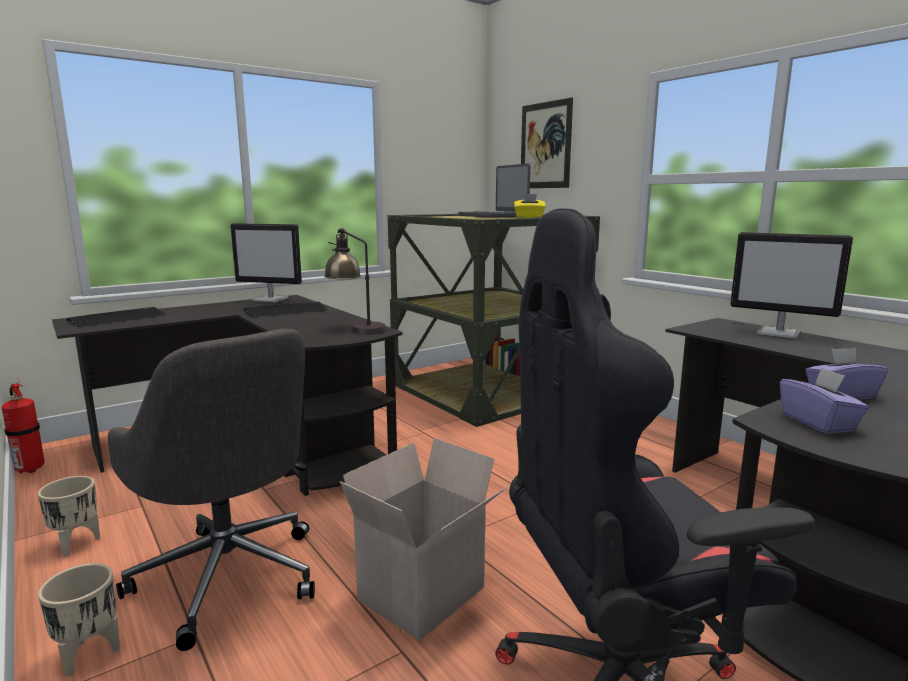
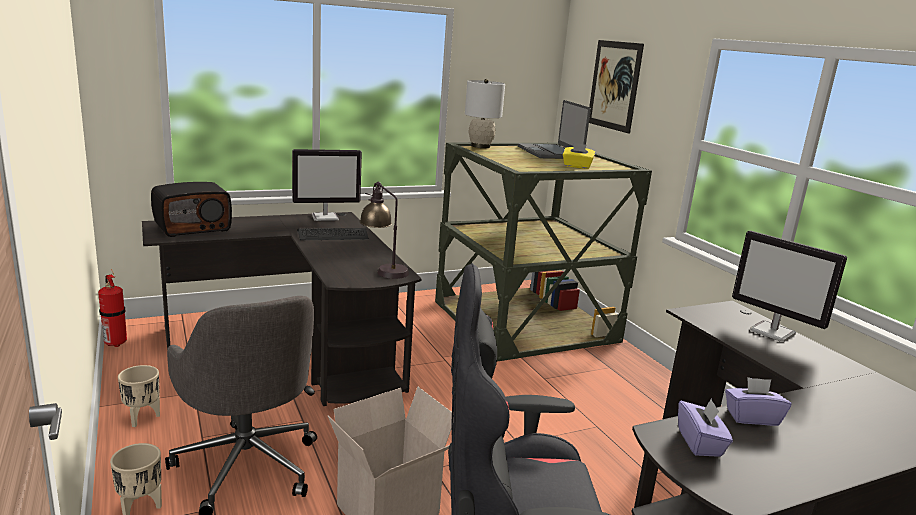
camera: 10 degrees right, 5 degrees up
keyboard [66,307,166,327] -> radio [151,182,232,237]
monitor [230,223,302,302] -> monitor turned 45 degrees counterclockwise [292,149,362,221]
none -> white table lamp [465,79,505,148]

